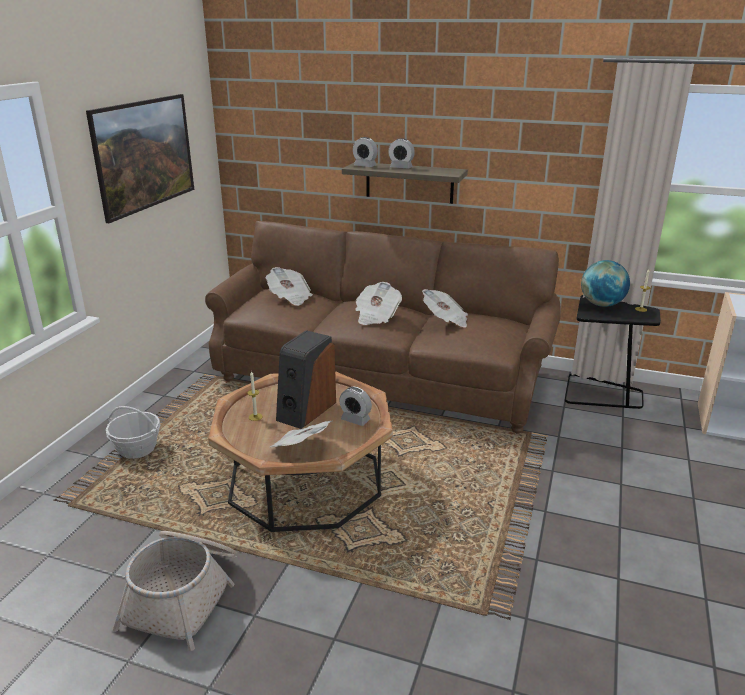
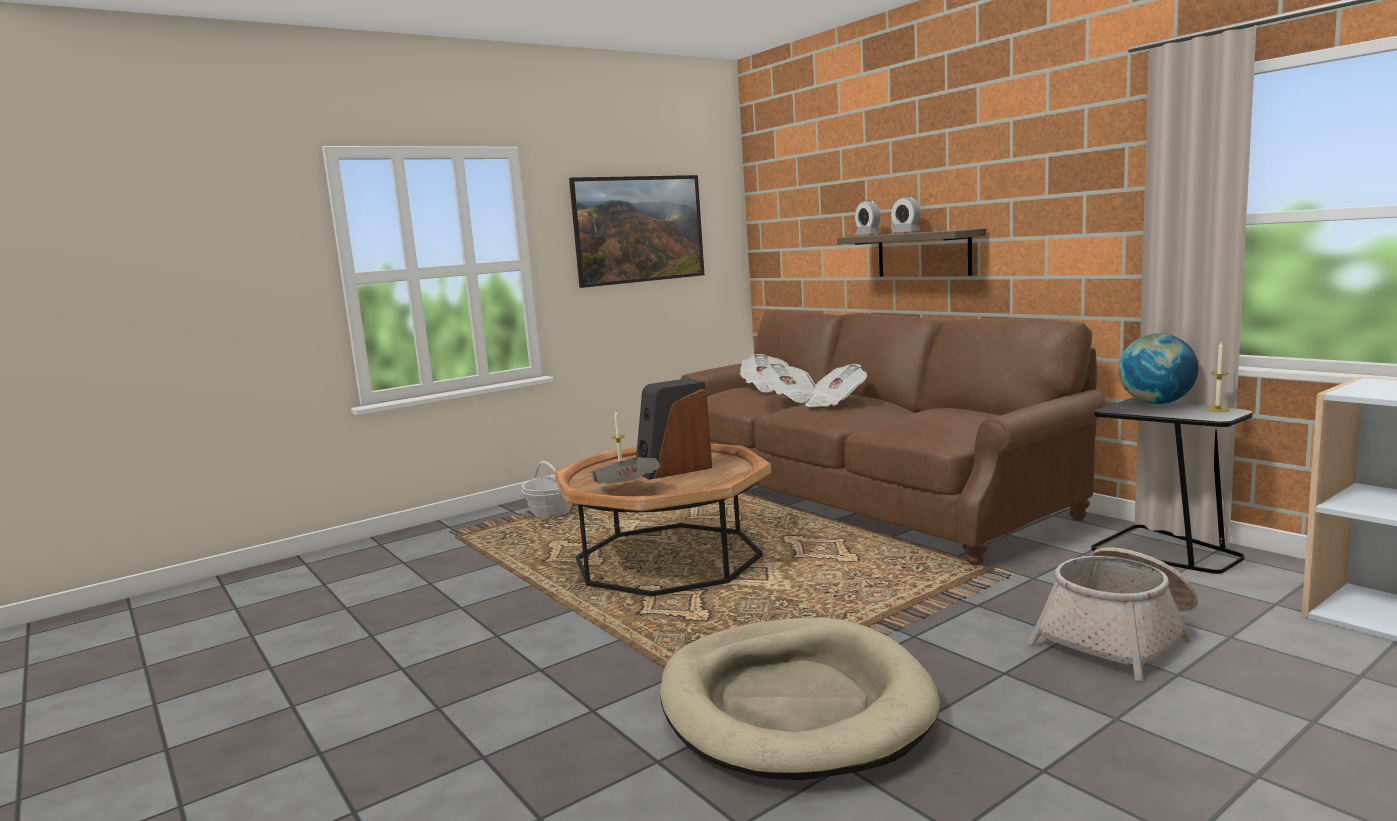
camera: 35 degrees right, 15 degrees down
basket [112,531,238,651] -> basket moved to [1028,547,1198,681]
alarm clock [339,386,372,426] -> none
newspaper [422,289,468,328] -> newspaper moved to [761,363,815,403]
none -> beige dog bed [660,617,940,780]

